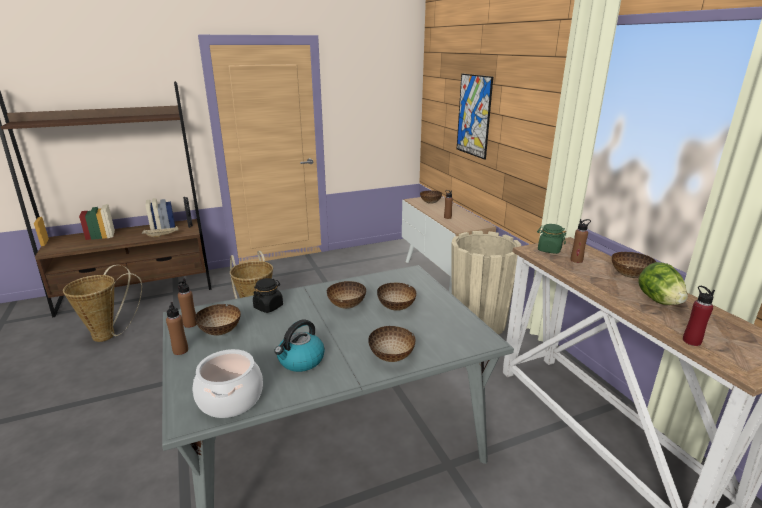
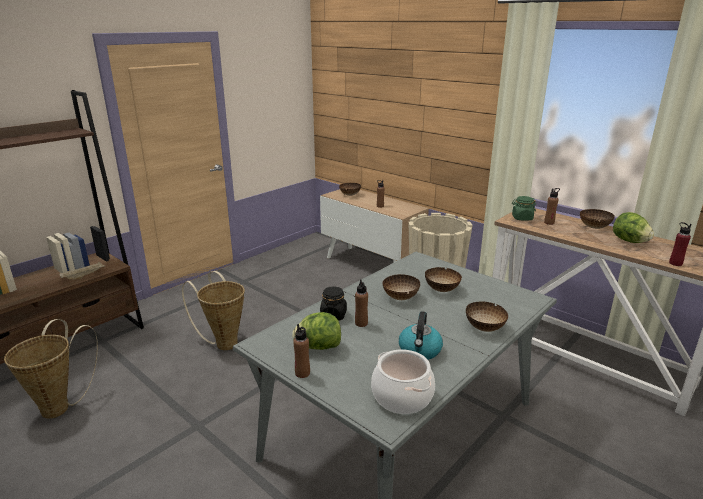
camera: 25 degrees left, 0 degrees up
brown bottle [178,279,197,328] -> brown bottle moved to [355,280,368,327]
bowl [195,304,241,335] -> lettuce [292,312,341,350]
picture [457,74,493,160] -> none

